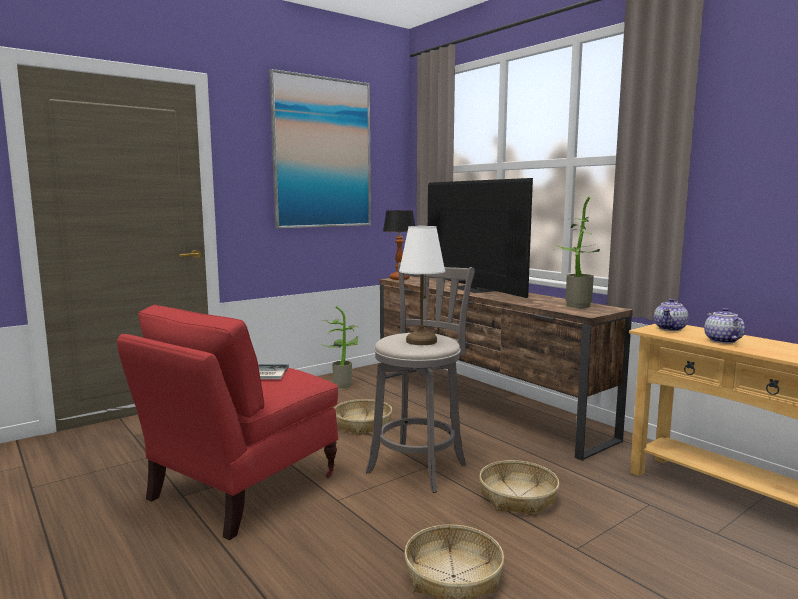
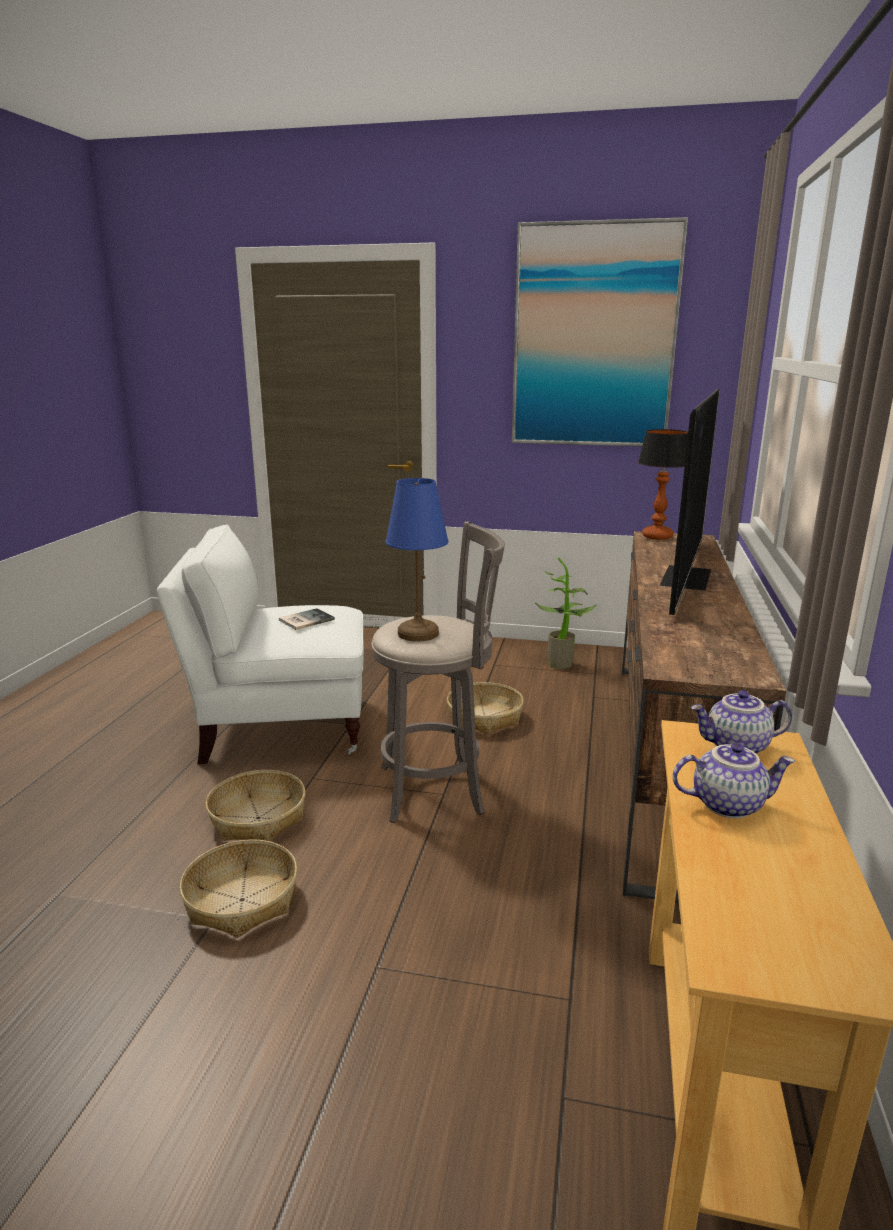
camera: 50 degrees right, 10 degrees up
red armchair [117,305,338,540] -> white armchair [157,524,364,764]
white table lamp [399,226,445,345] -> blue table lamp [386,478,448,642]
basket [479,460,559,516] -> basket moved to [205,770,306,841]
potted plant [553,196,600,308] -> none
teapot [704,308,745,343] -> teapot turned 45 degrees clockwise [672,743,795,818]

